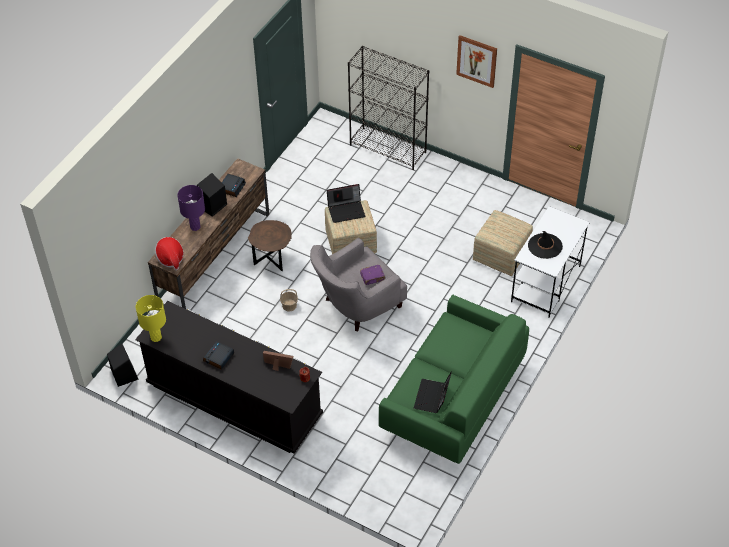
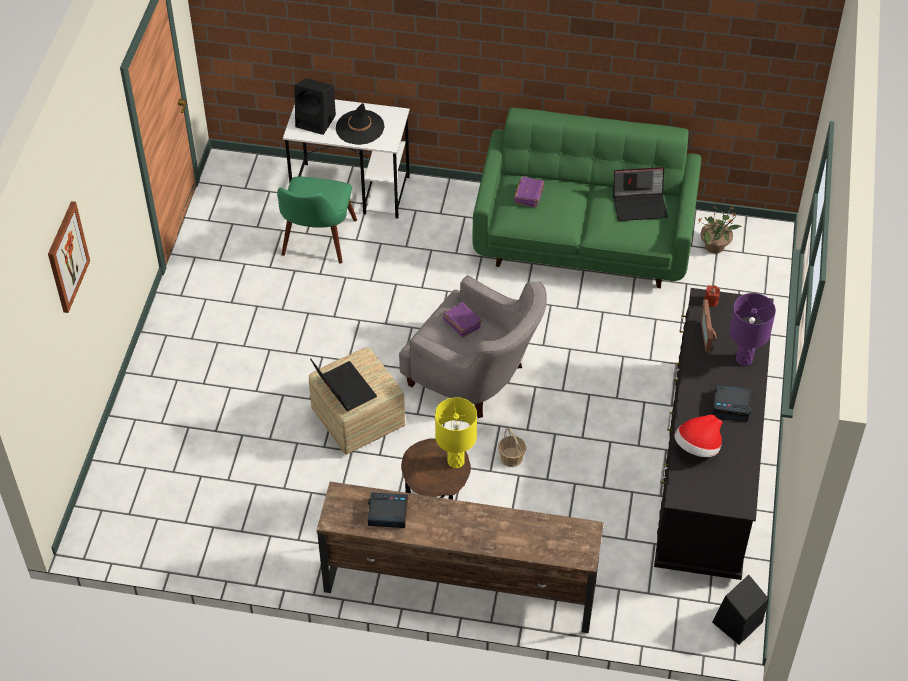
camera: 110 degrees left, 0 degrees up
yellow table lamp [136,295,166,342] -> yellow table lamp moved to [435,397,477,468]
hat [155,237,184,271] -> hat moved to [675,415,723,457]
purple table lamp [177,185,205,231] -> purple table lamp moved to [729,293,776,366]
black speaker [197,173,227,217] -> black speaker moved to [294,78,336,135]
black bookcase [348,46,429,170] -> none
picture [456,35,497,88] -> picture moved to [48,201,90,313]
ottoman [473,210,533,276] -> green chair [277,177,357,264]
none -> purple book [514,176,544,207]
none -> potted plant [698,205,742,253]

